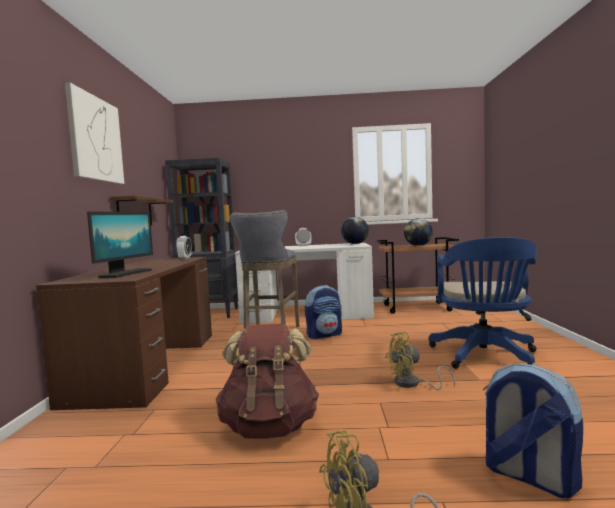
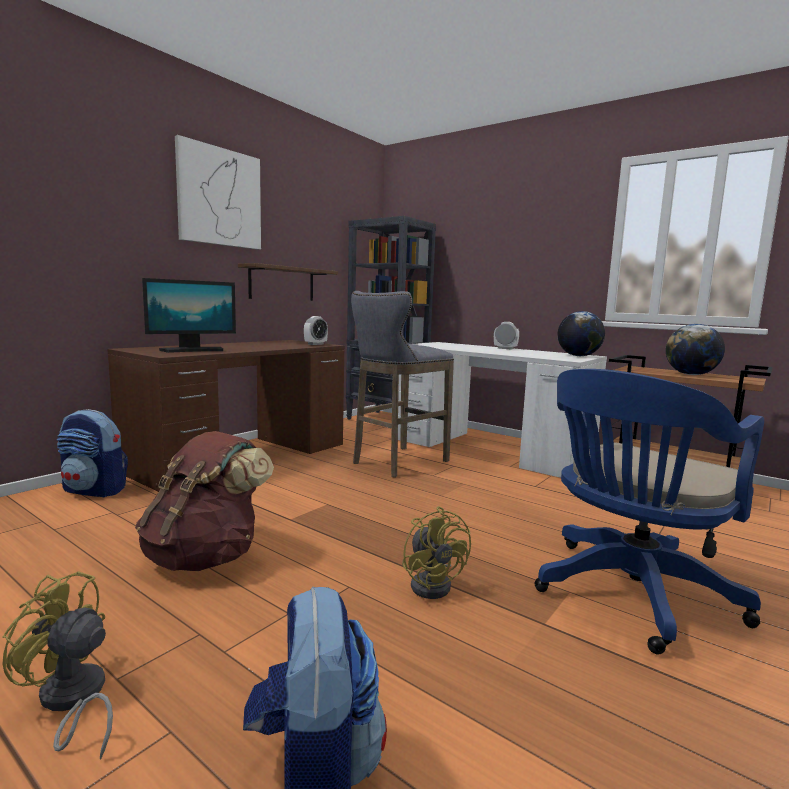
camera: 35 degrees right, 5 degrees up
backpack [305,285,342,339] -> backpack moved to [57,409,128,497]
yellow fan [385,332,455,390] -> yellow fan turned 135 degrees counterclockwise [402,506,471,599]

